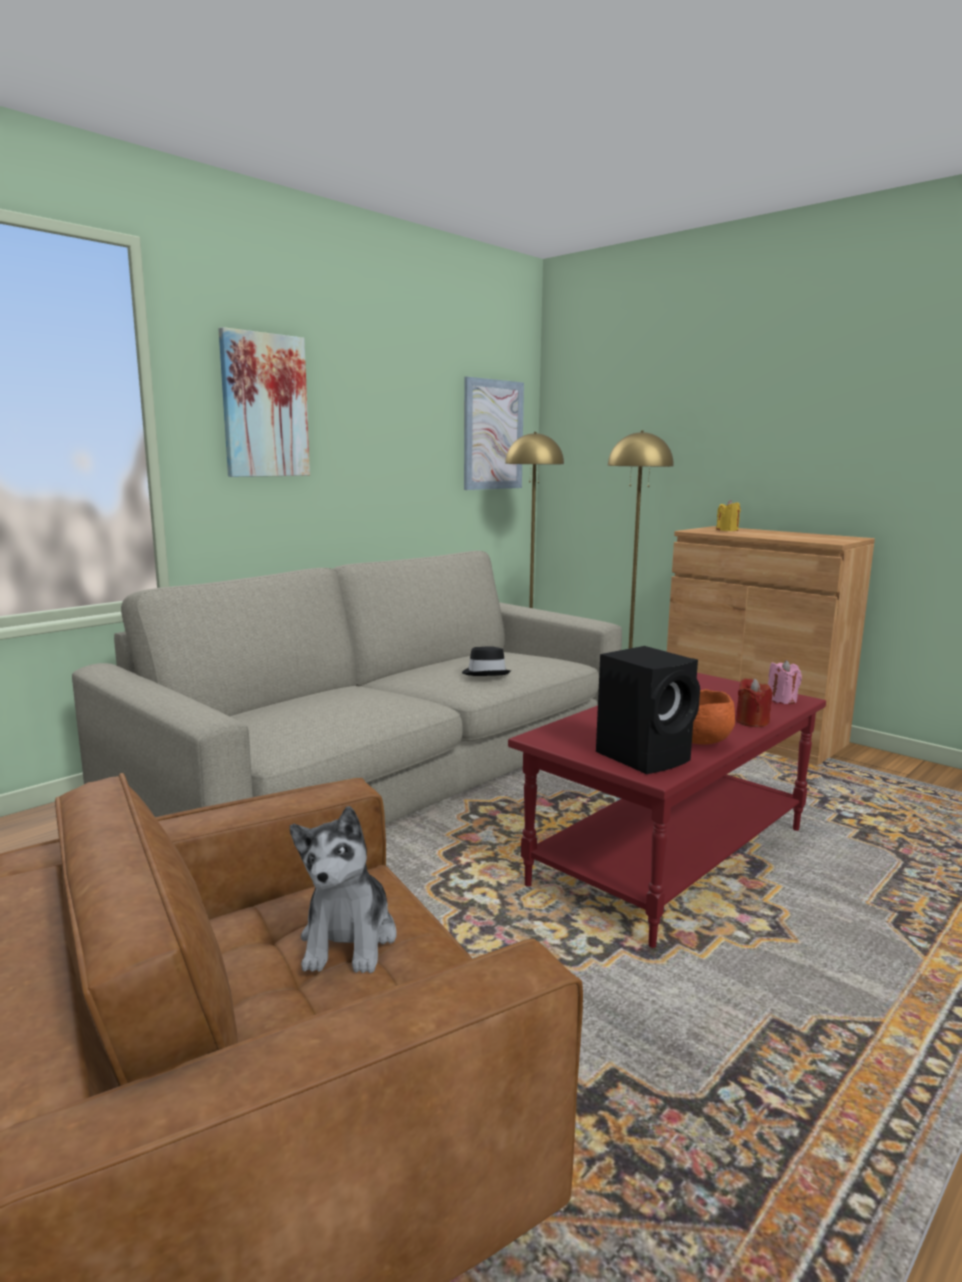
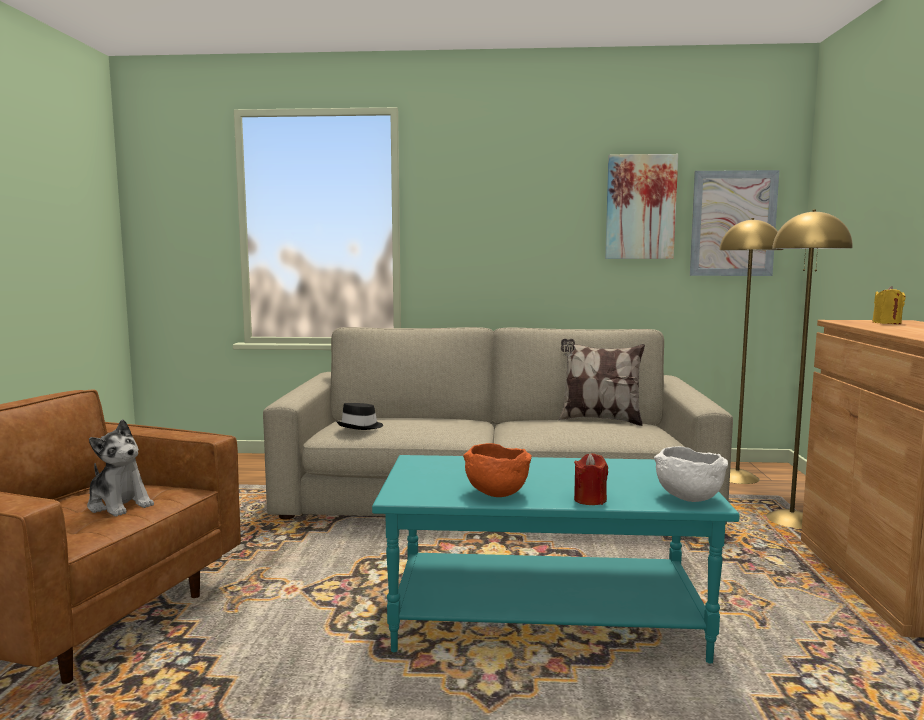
camera: 50 degrees right, 5 degrees down
picture [218,327,310,477] -> picture moved to [605,154,678,259]
plush toy [290,806,397,973] -> plush toy turned 105 degrees counterclockwise [87,419,154,517]
black hat [462,646,511,676] -> black hat moved to [336,403,383,430]
red coffee table [508,673,826,948] -> turquoise coffee table [372,455,740,664]
black speaker [596,646,700,774] -> none
pink candle [768,660,802,704] -> white bowl [654,446,728,502]
none -> pillow [559,339,645,426]

